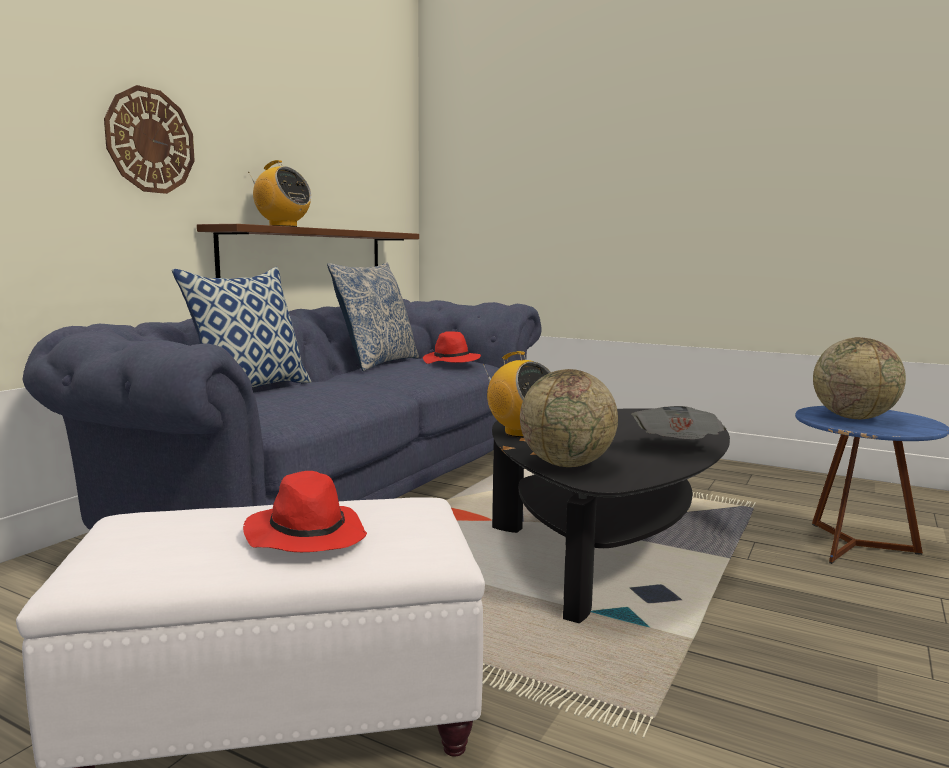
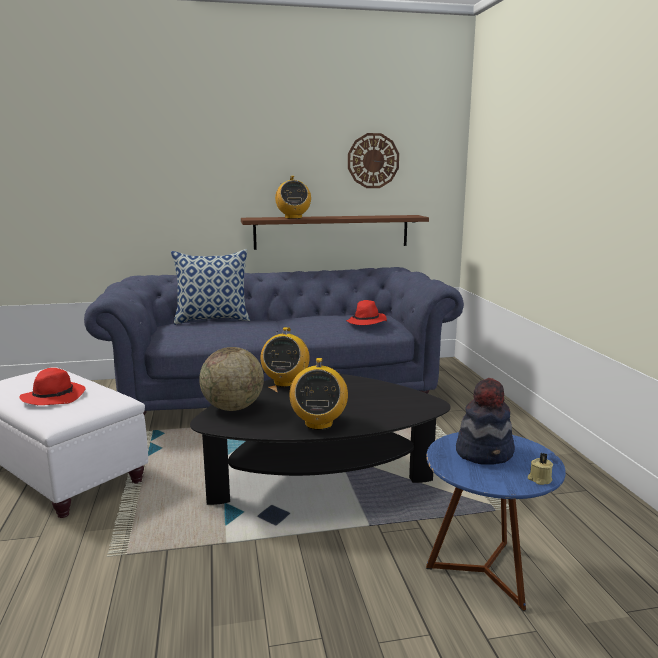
camera: 50 degrees right, 5 degrees up
wall clock [104,85,195,194] -> wall clock moved to [348,133,399,188]
pillow [327,262,419,371] -> none
newspaper [631,406,726,439] -> radio [289,358,348,430]
globe [813,337,906,419] -> hat [456,378,515,465]
none -> beige candle [528,453,553,485]

